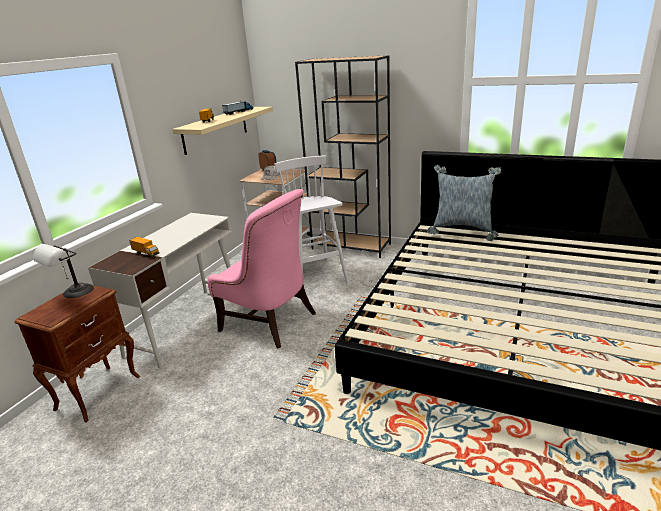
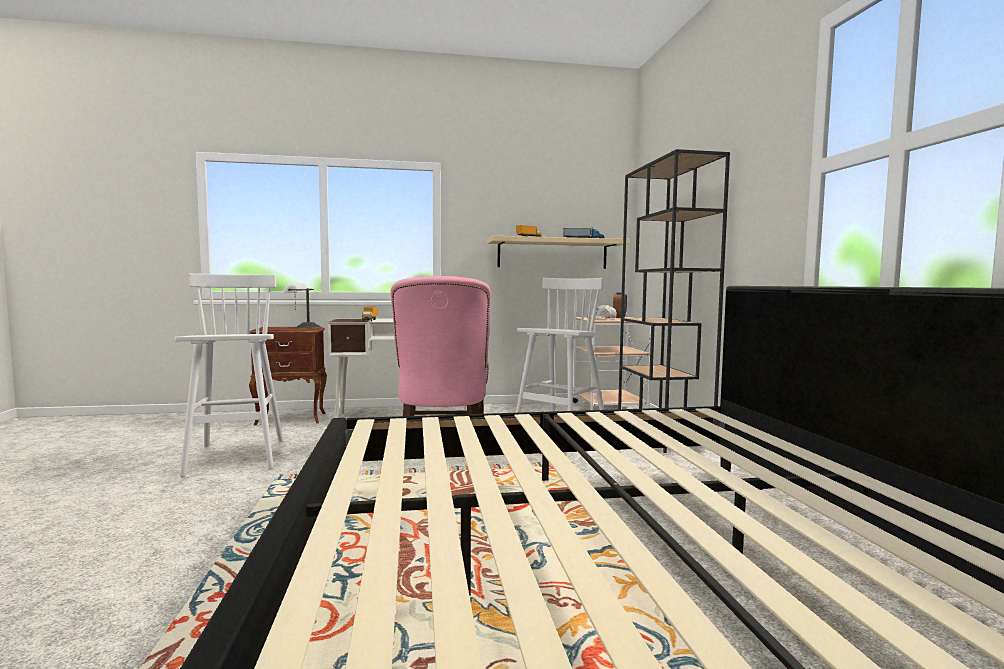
camera: 55 degrees right, 20 degrees down
pillow [427,165,501,241] -> none
none -> white stool [175,273,283,477]

